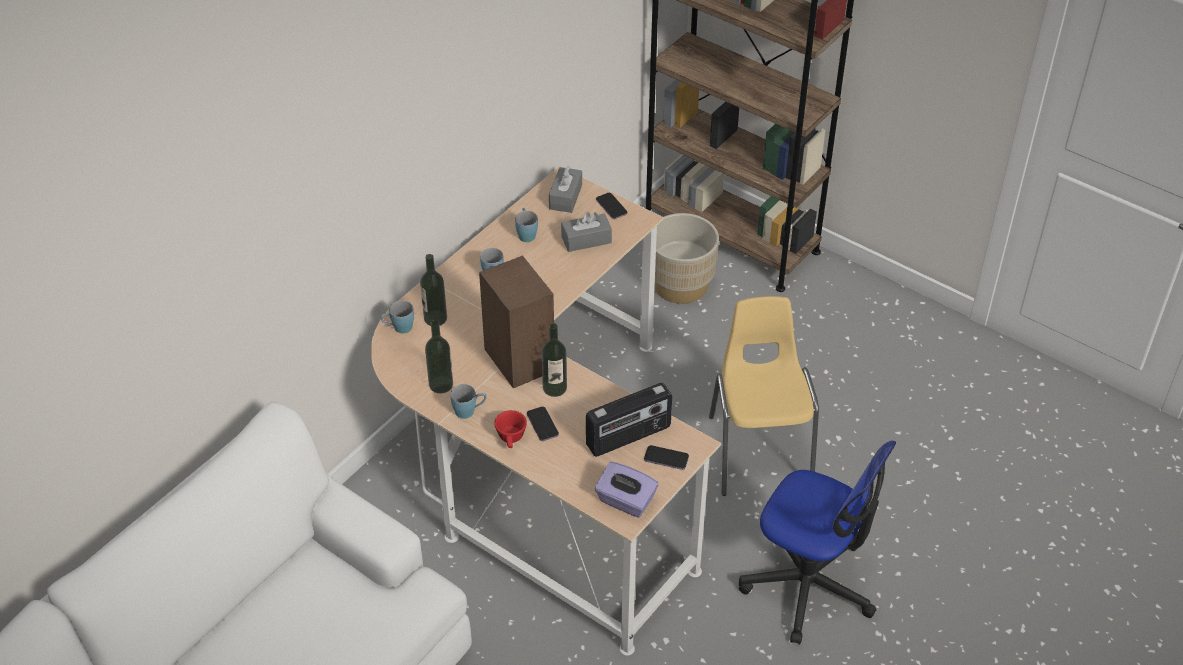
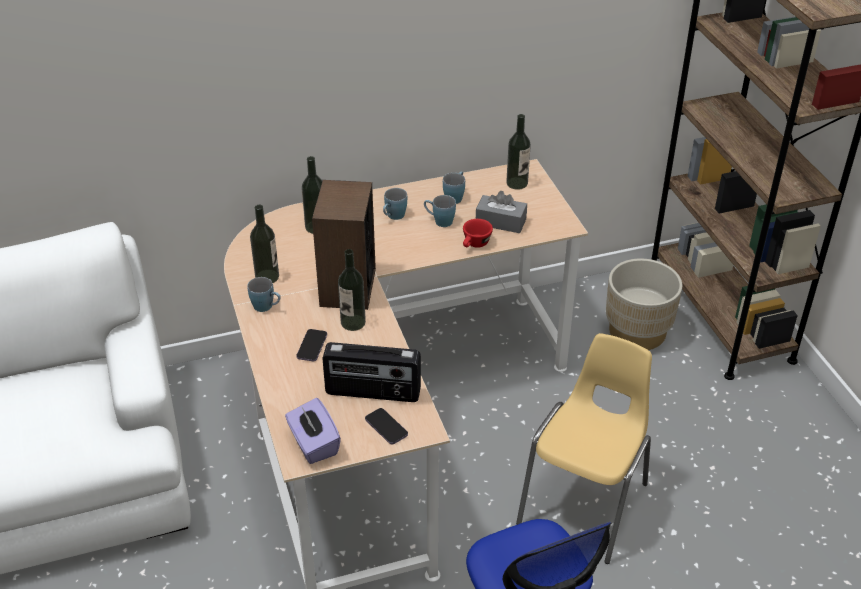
camera: 35 degrees right, 5 degrees down
blue mug [380,300,414,334] -> blue mug moved to [424,195,456,227]
red cup [494,410,527,448] -> red cup moved to [463,219,493,248]
grey tissue box [549,165,582,213] -> bottle [506,114,531,190]
phone [596,193,628,219] -> none

